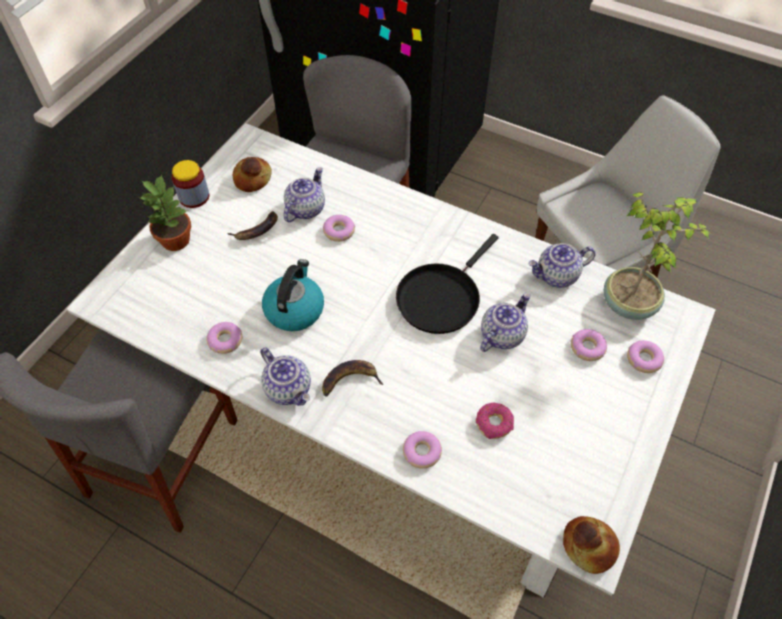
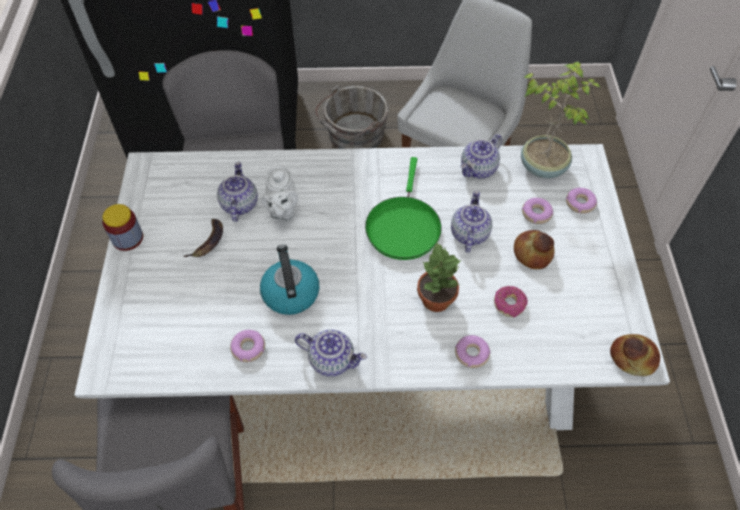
camera: 30 degrees left, 0 degrees up
potted plant [140,174,191,251] -> potted plant moved to [417,242,462,312]
bread [233,157,271,192] -> bread moved to [514,230,555,269]
banana [322,360,384,397] -> none
donut [323,215,355,242] -> white teapot [261,165,298,221]
black frying pan [396,234,499,334] -> green frying pan [365,157,442,260]
none -> grey bucket [316,85,389,149]

